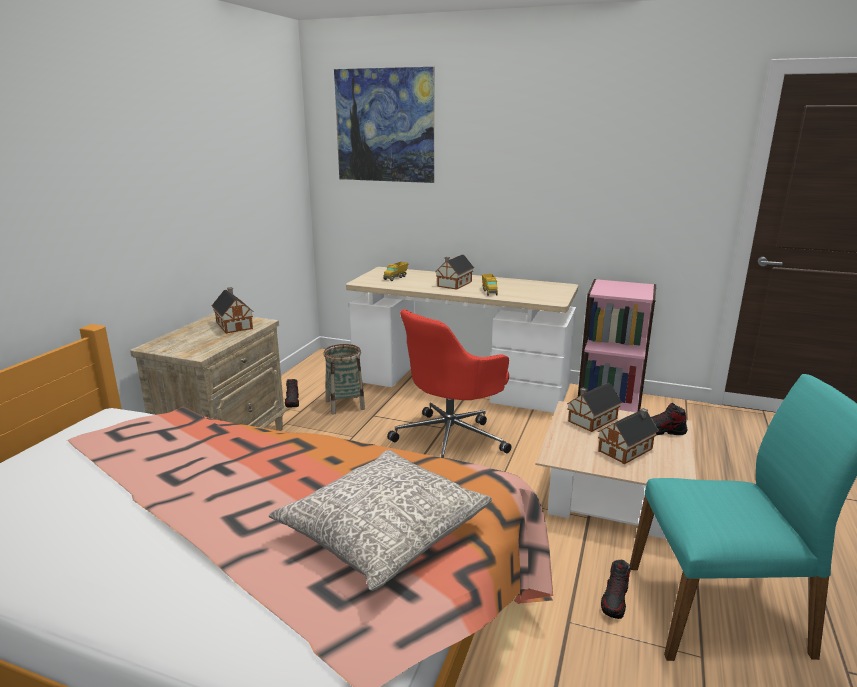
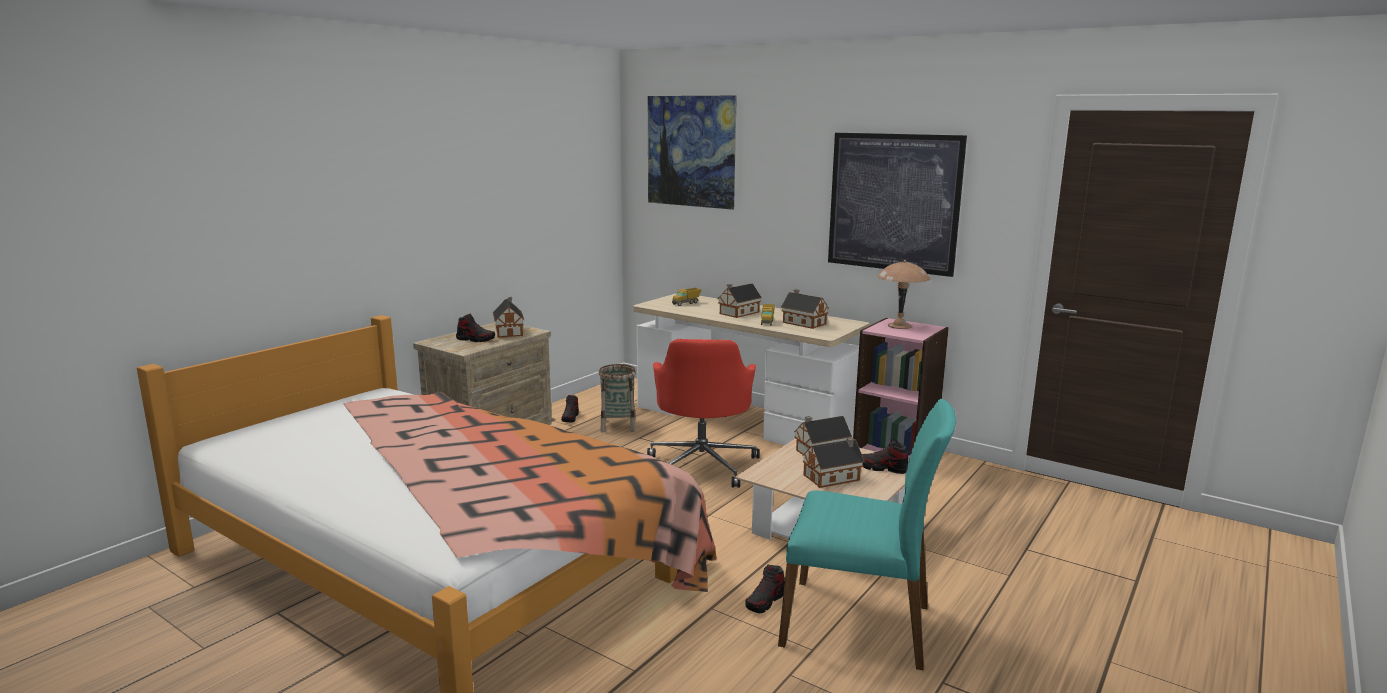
camera: 15 degrees right, 5 degrees down
grey pillow [269,450,492,591] -> none
red office chair [387,309,511,458] -> red office chair turned 60 degrees counterclockwise [647,339,760,488]
none -> shoe [456,313,495,342]
none -> toy house [781,289,829,329]
none -> picture [828,133,967,277]
none -> brown table lamp [877,260,930,329]

